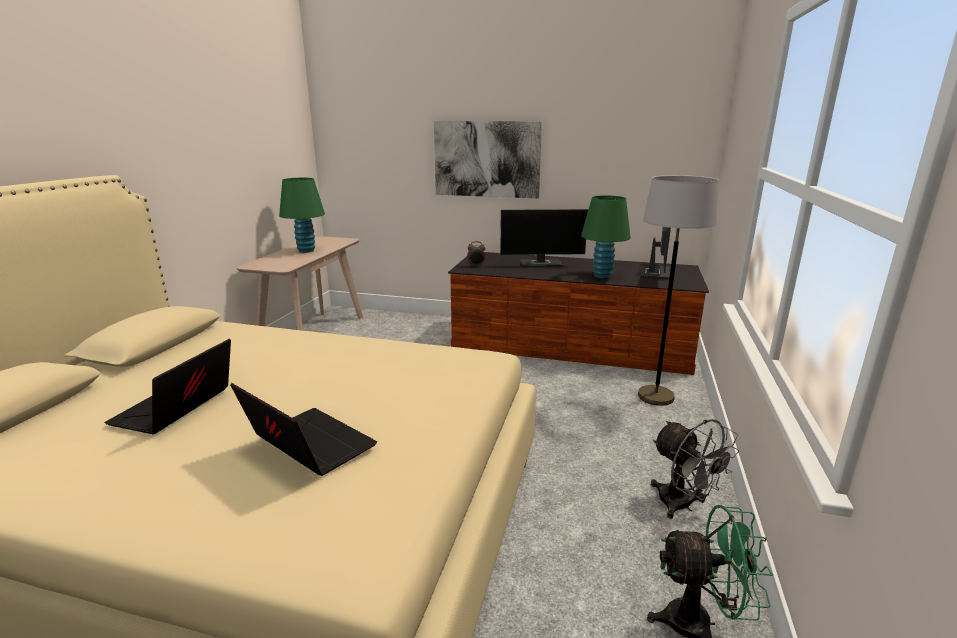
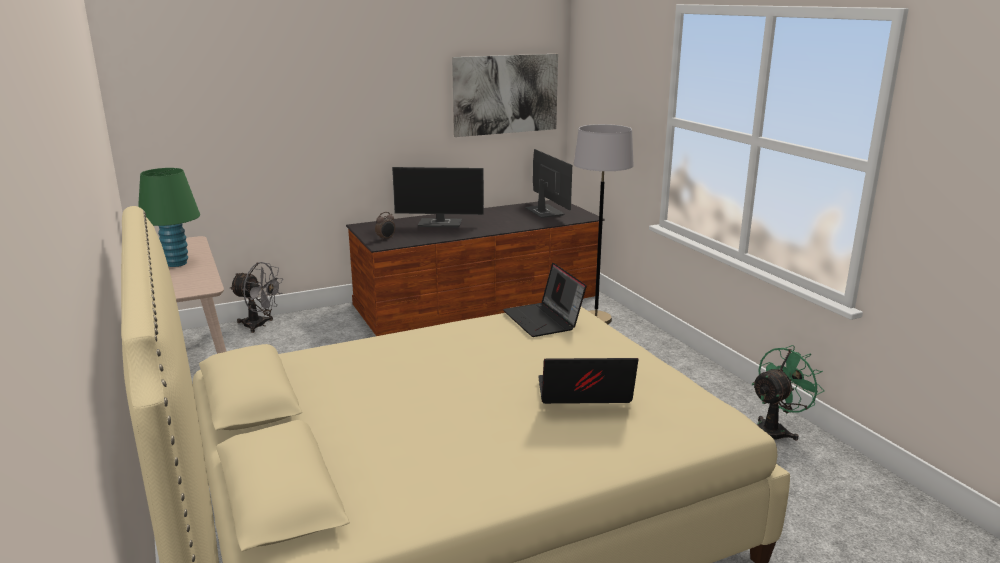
camera: 40 degrees left, 0 degrees up
laptop [105,339,231,434] -> laptop moved to [503,263,587,337]
picture [434,121,542,198] -> picture moved to [452,54,558,137]
monitor [500,209,588,267] -> monitor turned 45 degrees clockwise [392,167,484,227]
green table lamp [581,195,631,278] -> none
grey fan [651,419,740,519] -> grey fan moved to [230,262,283,333]

